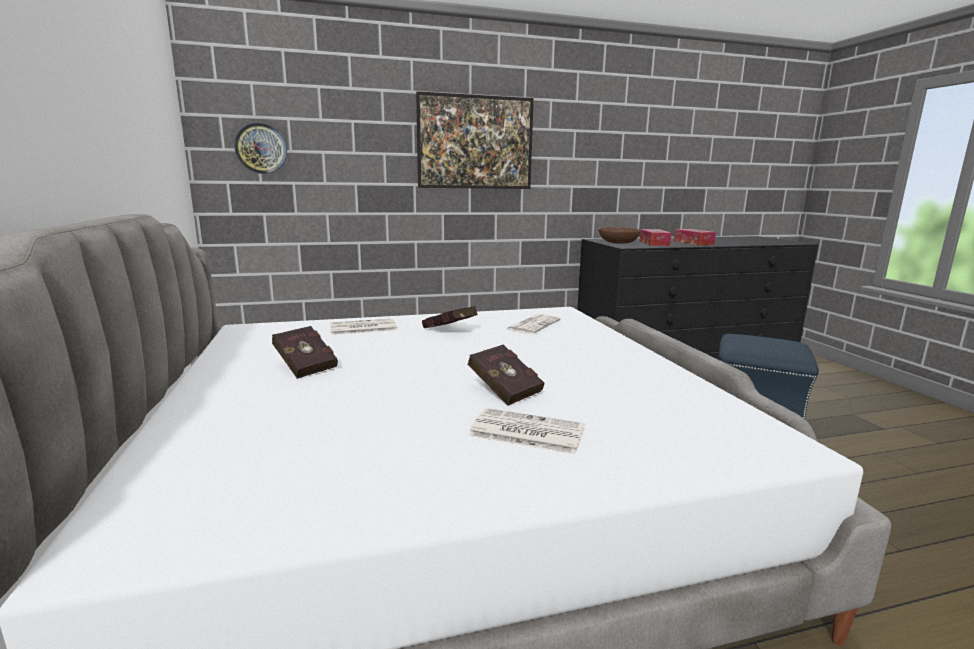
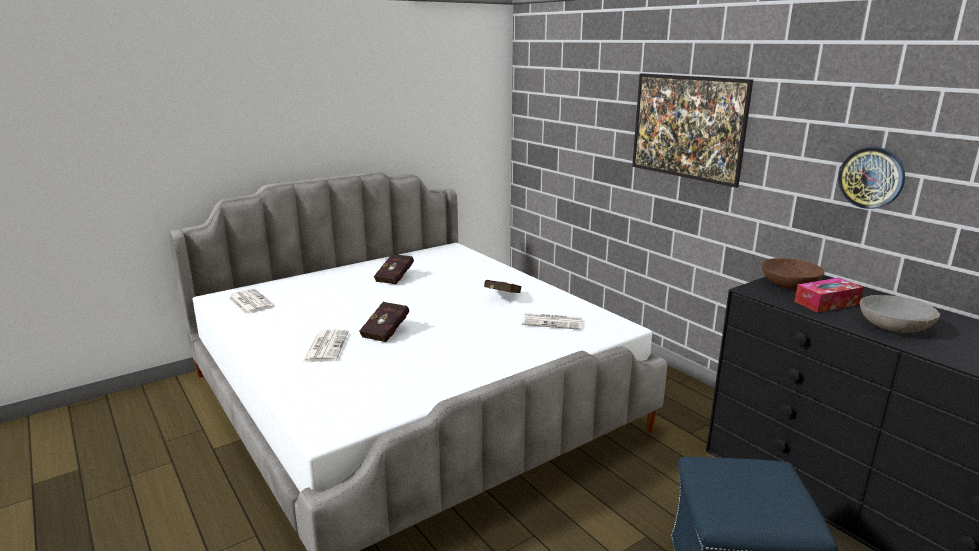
camera: 70 degrees right, 5 degrees up
wall clock [234,123,287,174] -> wall clock moved to [838,147,905,209]
newspaper [330,318,397,335] -> newspaper moved to [228,289,275,314]
tissue box [674,229,716,245] -> grey bowl [860,295,940,333]

